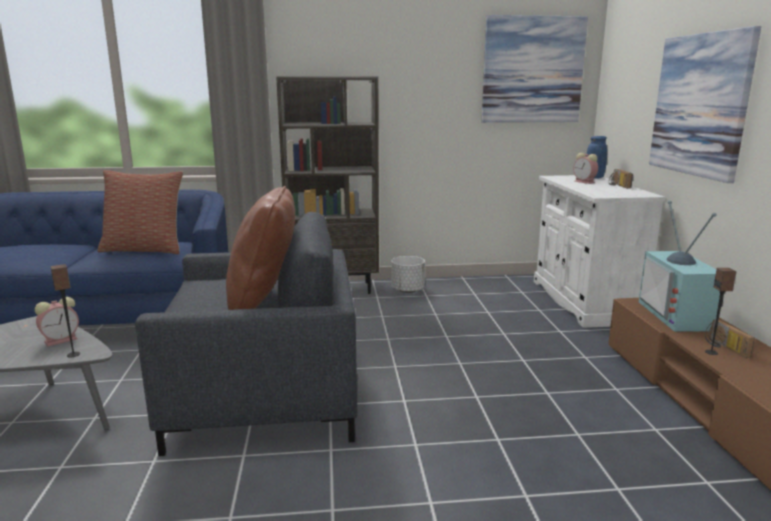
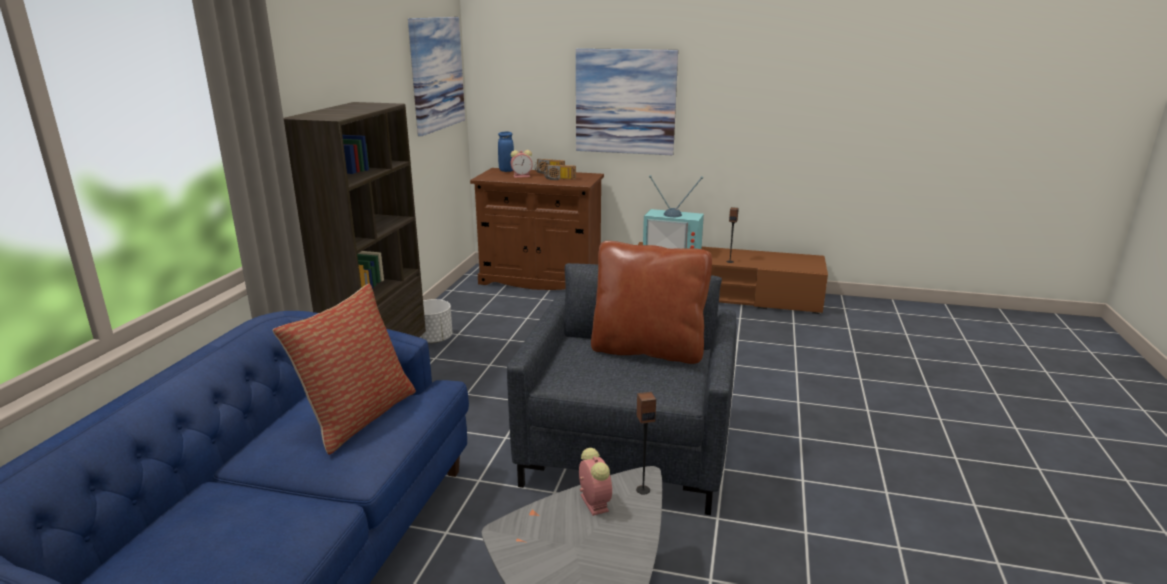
camera: 70 degrees left, 5 degrees up
white cabinet [534,175,666,328] -> brown cabinet [470,168,604,290]
radio [705,319,755,358] -> radio moved to [544,165,576,180]

